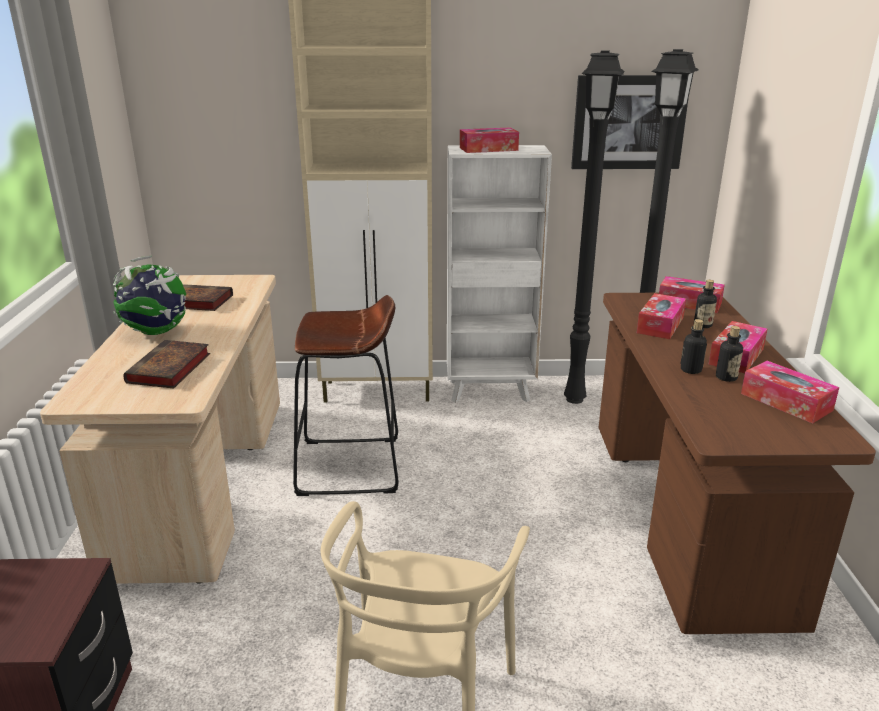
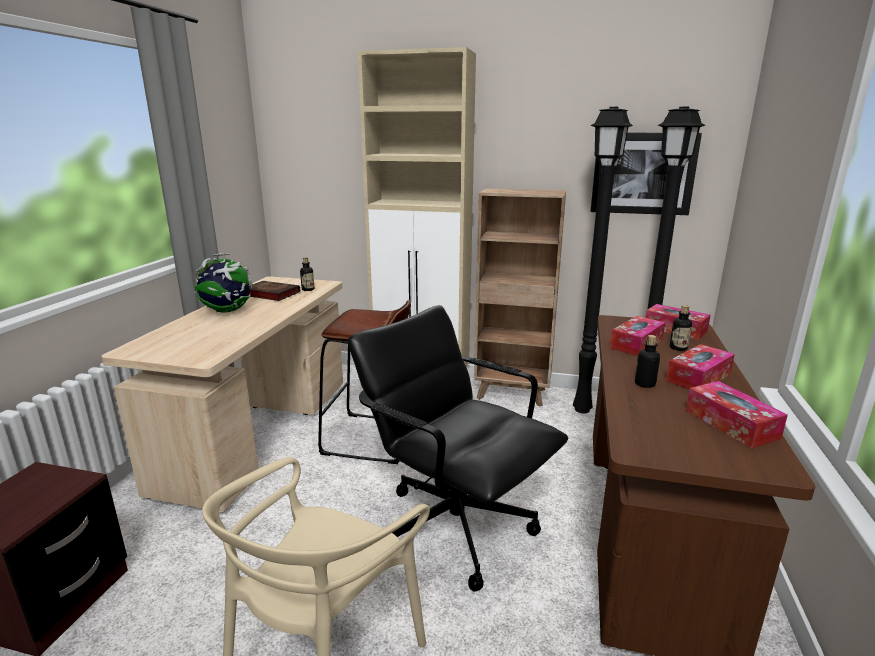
camera: 15 degrees right, 5 degrees down
book [123,340,210,389] -> none
white bookcase [447,145,552,403] -> brown bookcase [474,188,566,407]
tissue box [460,128,519,153] -> none
bottle [716,326,743,382] -> bottle moved to [300,257,314,291]
none -> black office chair [348,305,568,591]

